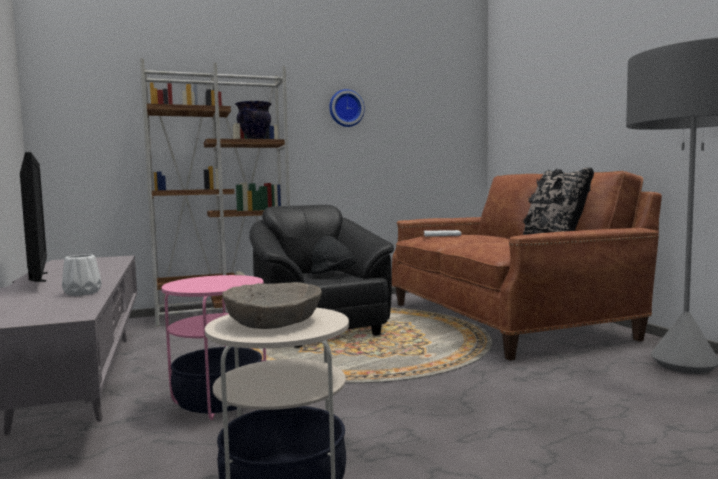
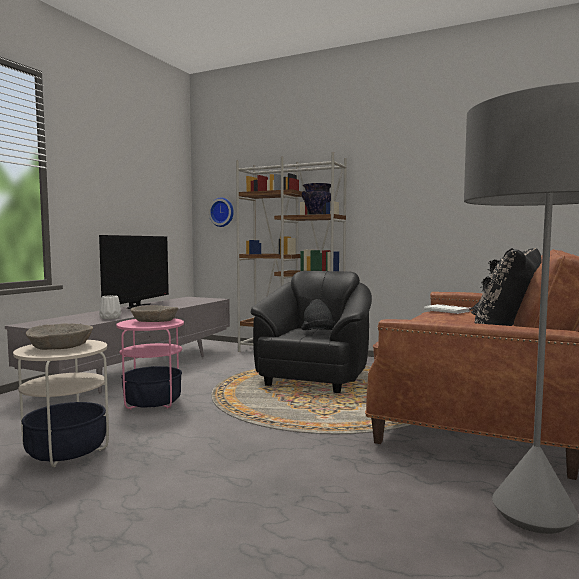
camera: 45 degrees right, 0 degrees up
wall clock [329,89,365,127] -> wall clock moved to [209,197,234,227]
none -> beige bowl [130,305,178,322]

